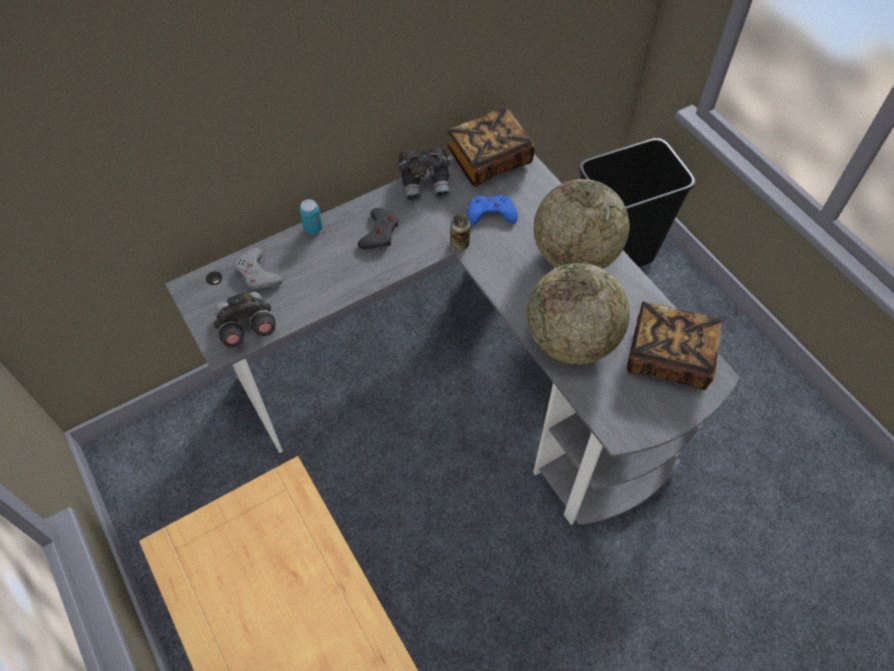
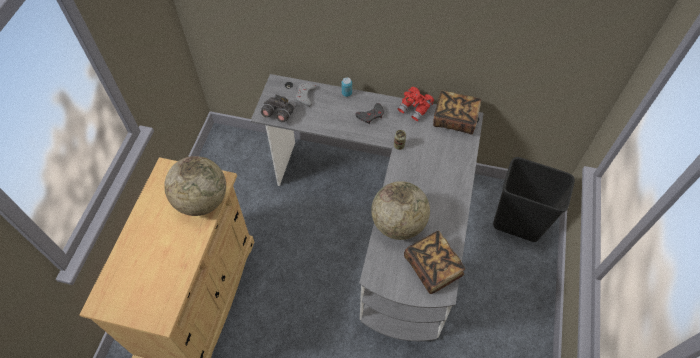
camera: 45 degrees right, 0 degrees up
grey binoculars [398,147,450,200] -> red binoculars [397,87,434,121]
blue game controller [467,195,518,225] -> none
globe [534,179,629,269] -> globe moved to [164,156,226,216]

